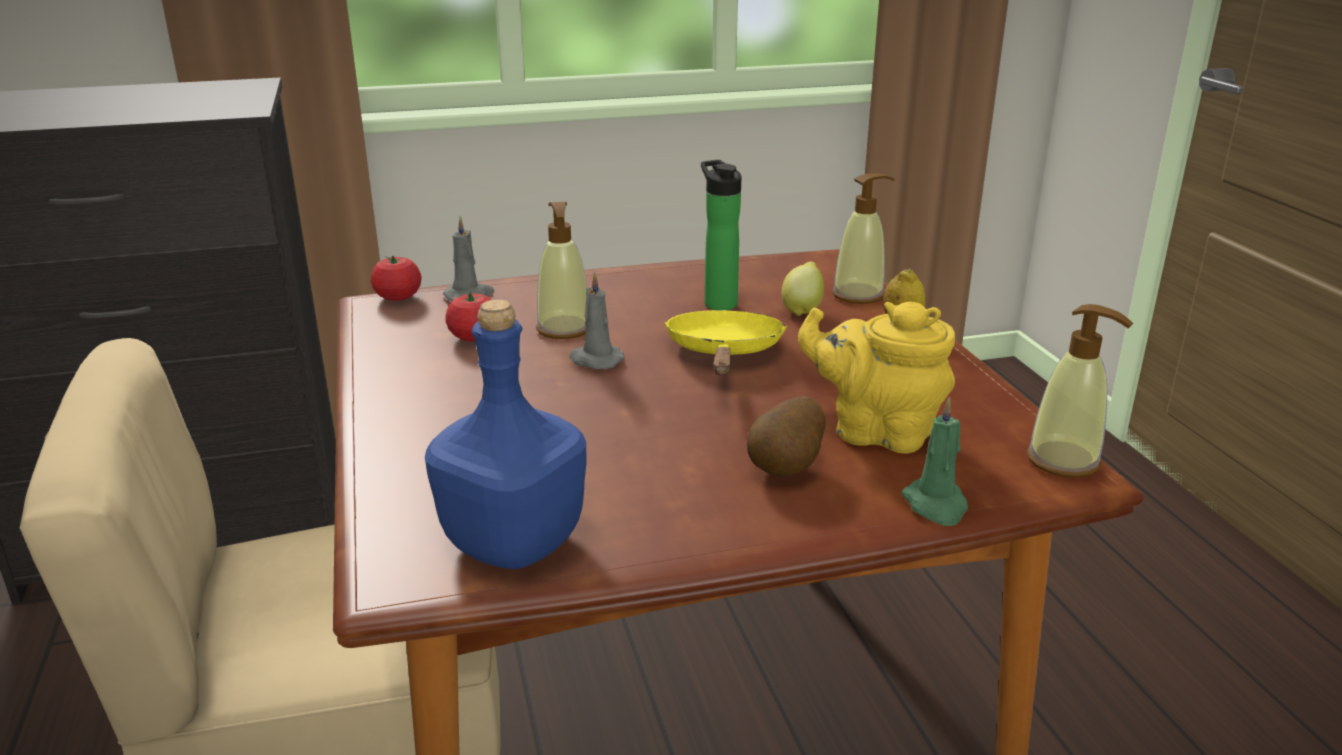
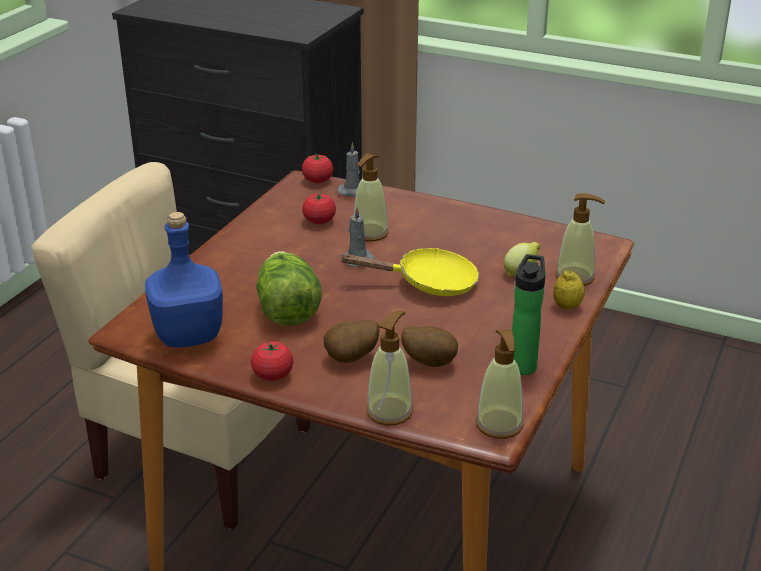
camera: 40 degrees right, 5 degrees up
yellow frying pan [664,310,787,375] -> yellow frying pan turned 45 degrees clockwise [339,248,479,296]
bottle [701,160,741,310] -> bottle moved to [512,254,546,375]
yellow teapot [798,302,955,453] -> potato [401,326,458,367]
green candle [901,397,968,526] -> soap dispenser [366,311,413,426]
none -> tomato [251,341,294,381]
none -> lettuce [256,251,322,326]

